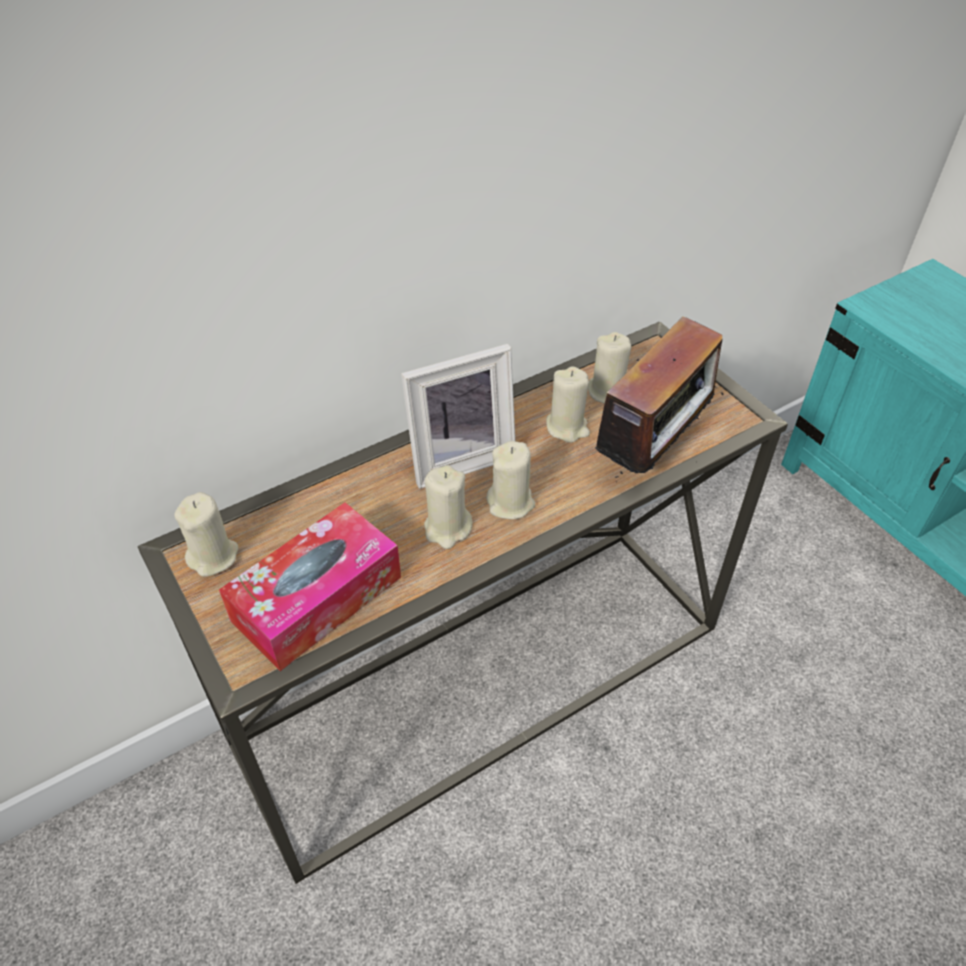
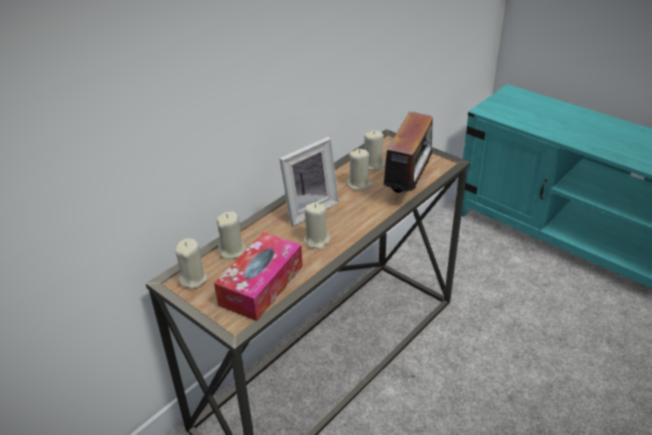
camera: 15 degrees left, 10 degrees down
beige candle [487,441,535,519] -> beige candle moved to [216,211,247,259]

